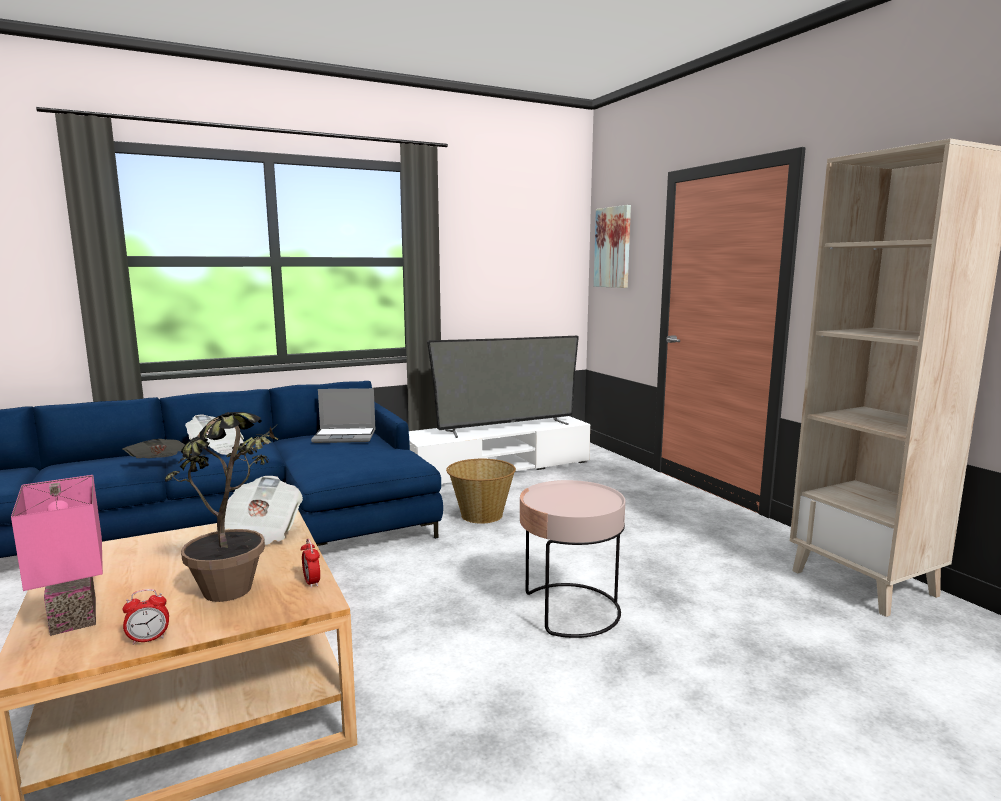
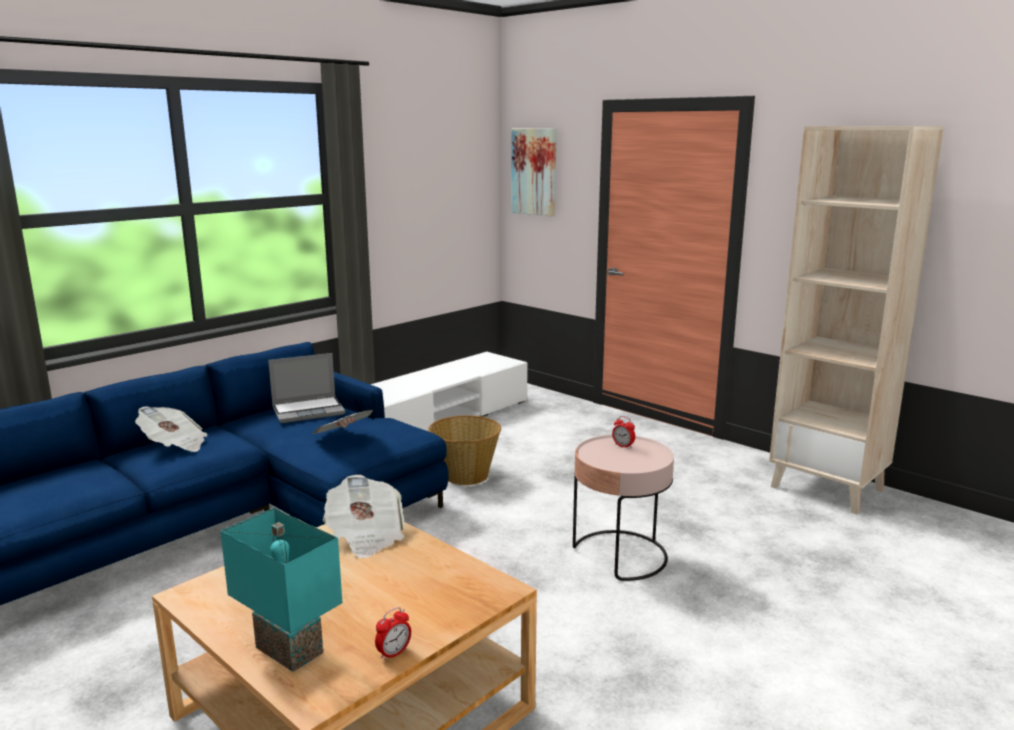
camera: 20 degrees left, 5 degrees up
pink table lamp [11,475,103,636] -> turquoise table lamp [220,508,343,672]
newspaper [122,439,185,458] -> newspaper moved to [313,410,373,434]
potted plant [165,412,278,602] -> none
alarm clock [301,538,320,588] -> alarm clock moved to [612,416,635,449]
television [427,336,579,438] -> none

